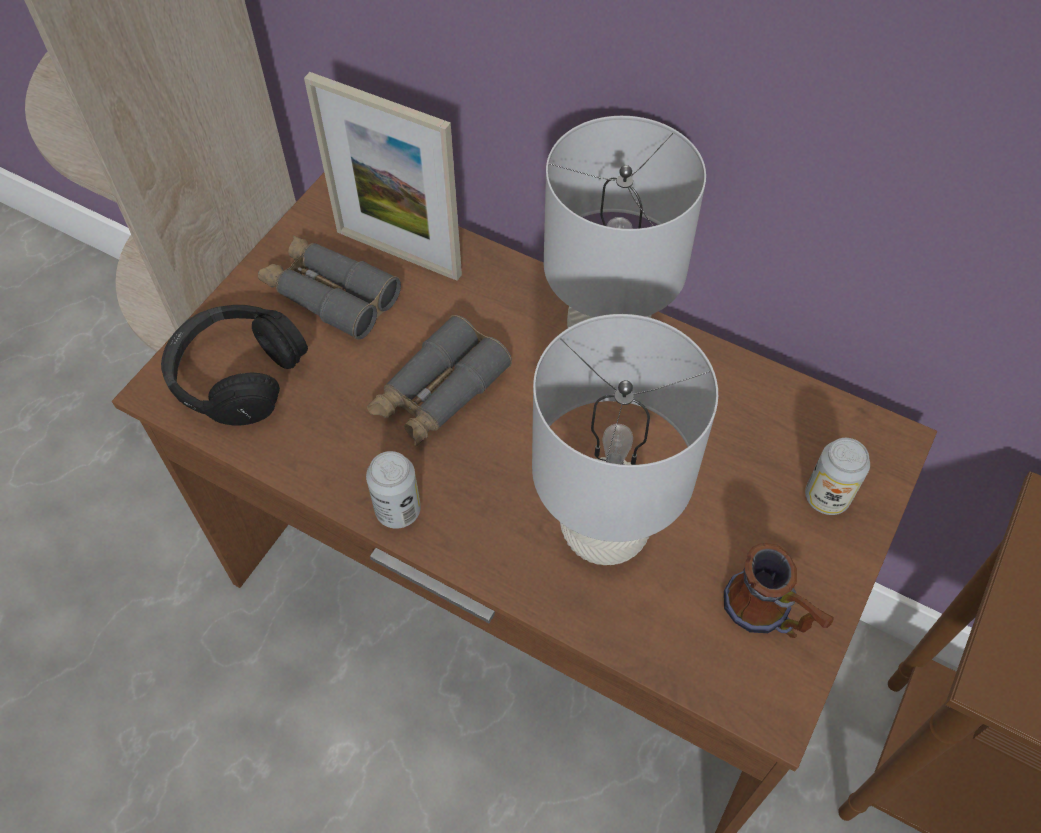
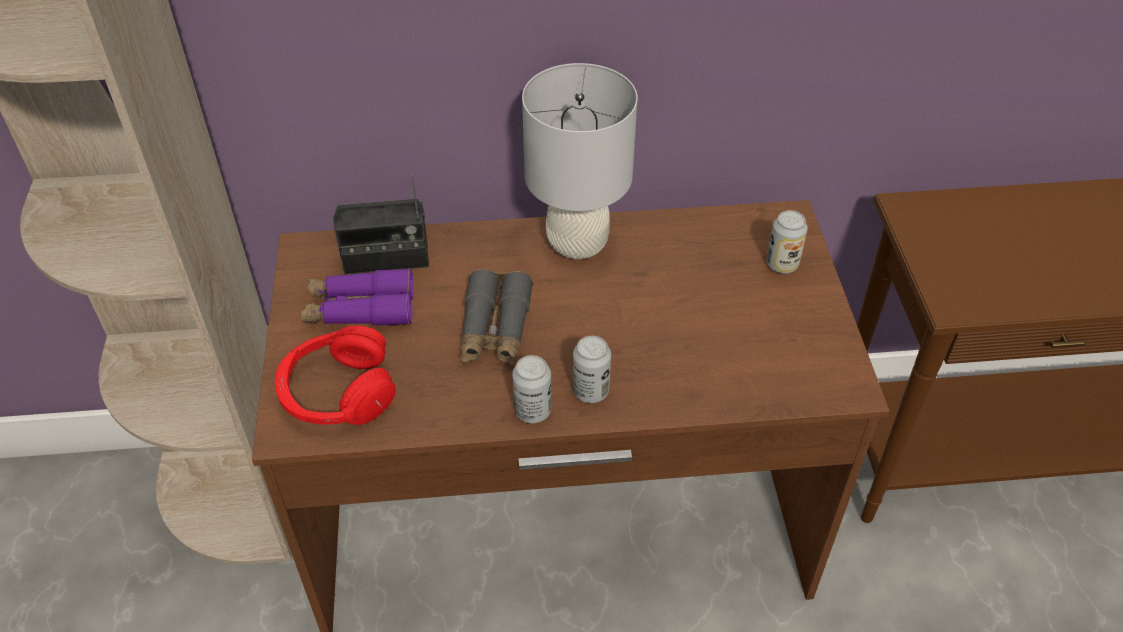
camera: 35 degrees left, 10 degrees down
black headphones [161,305,308,426] -> red headphones [275,326,396,425]
grey binoculars [258,235,401,340] -> purple binoculars [301,268,414,326]
picture frame [304,72,462,281] -> radio [333,165,429,275]
grey table lamp [532,314,718,565] -> none
mug [724,543,833,638] -> none
none -> can [573,336,611,403]

